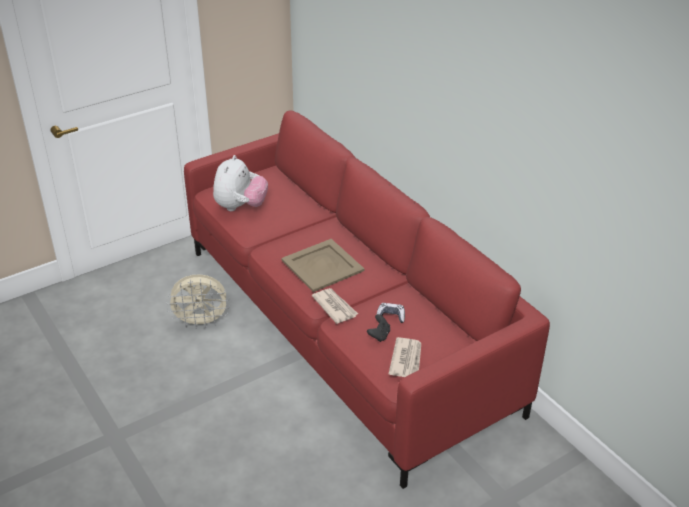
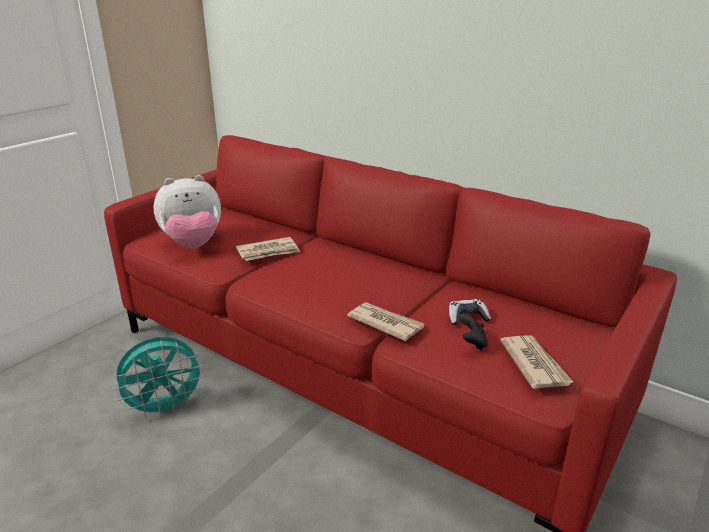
camera: 20 degrees left, 10 degrees down
beige fan [166,274,230,329] -> turquoise fan [112,337,206,418]
plush toy [213,155,268,211] -> plush toy turned 75 degrees clockwise [153,175,221,248]
beige tray [281,239,364,292] -> none
none -> newspaper [236,237,300,261]

